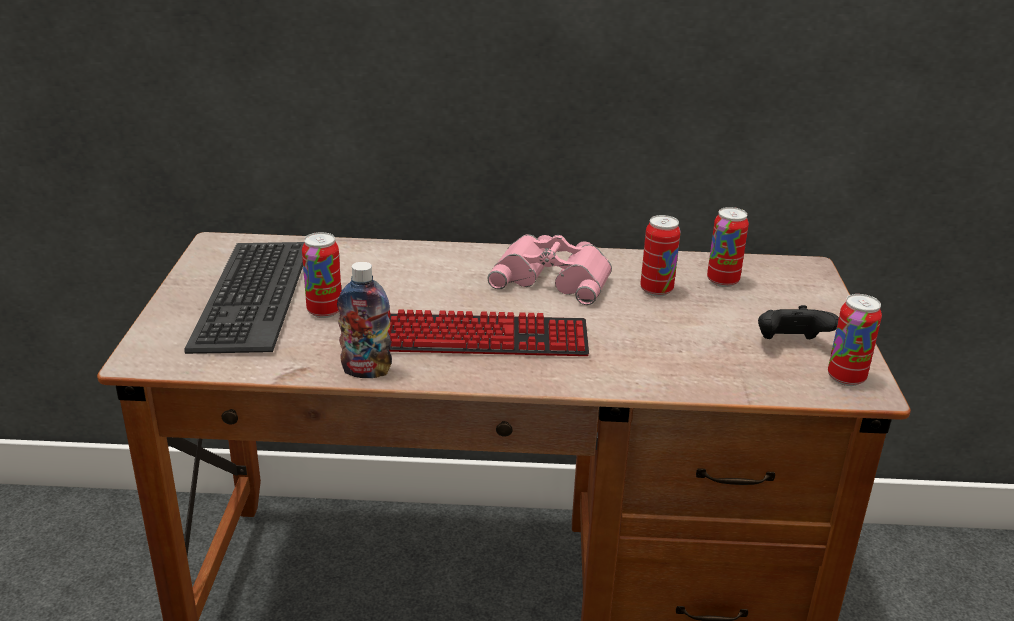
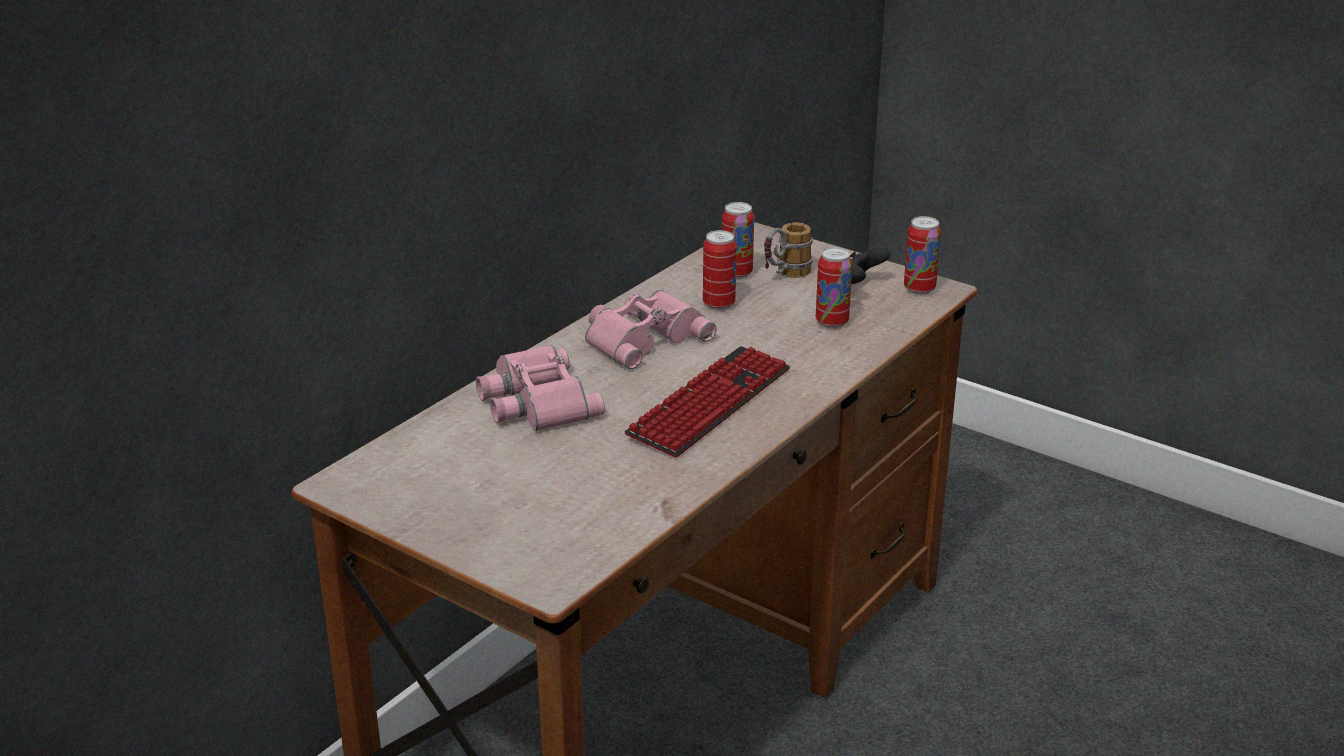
camera: 55 degrees left, 0 degrees up
keyboard [185,242,305,354] -> none
can [302,232,341,318] -> can moved to [816,247,852,328]
bottle [337,262,392,378] -> none
none -> pink binoculars [476,345,605,431]
none -> mug [764,222,813,278]

